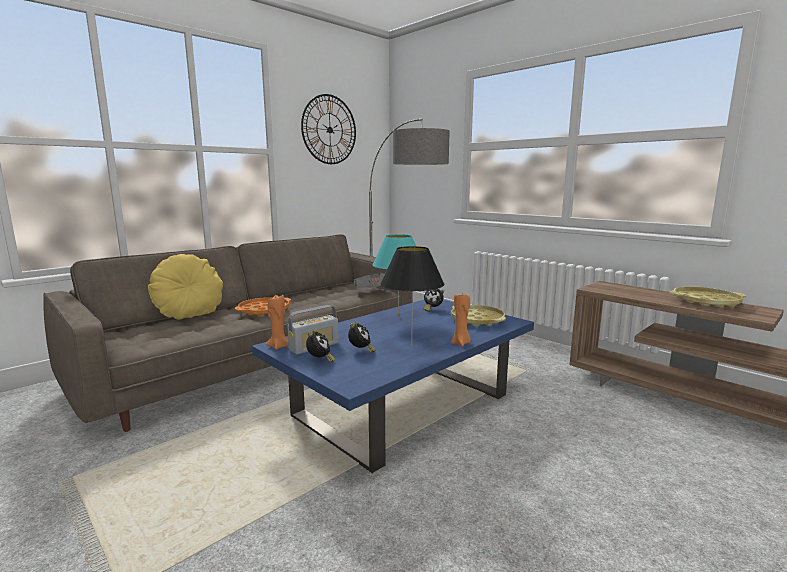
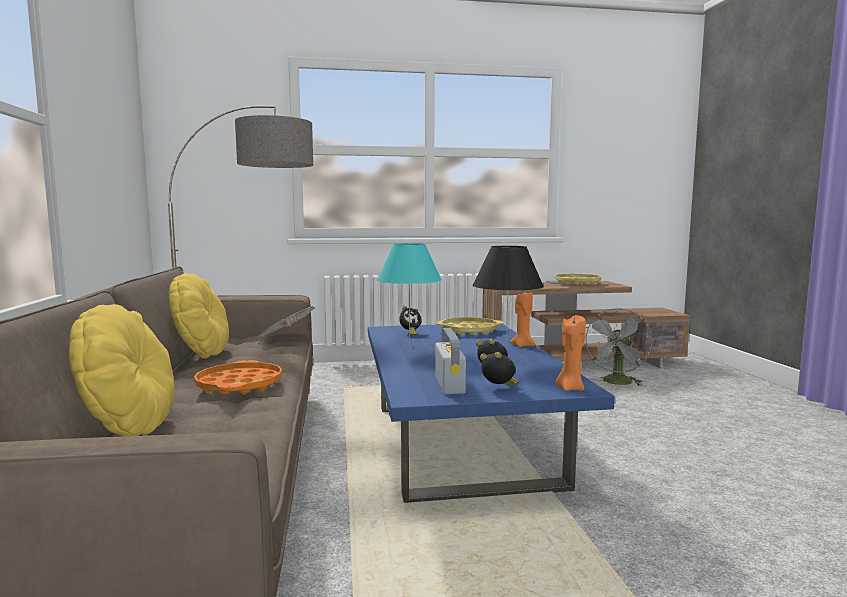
camera: 55 degrees left, 5 degrees down
orange candle [265,295,289,350] -> orange candle moved to [555,315,586,391]
wall clock [301,94,356,164] -> none
none -> yellow pillow [169,273,229,359]
none -> grey fan [584,308,652,386]

